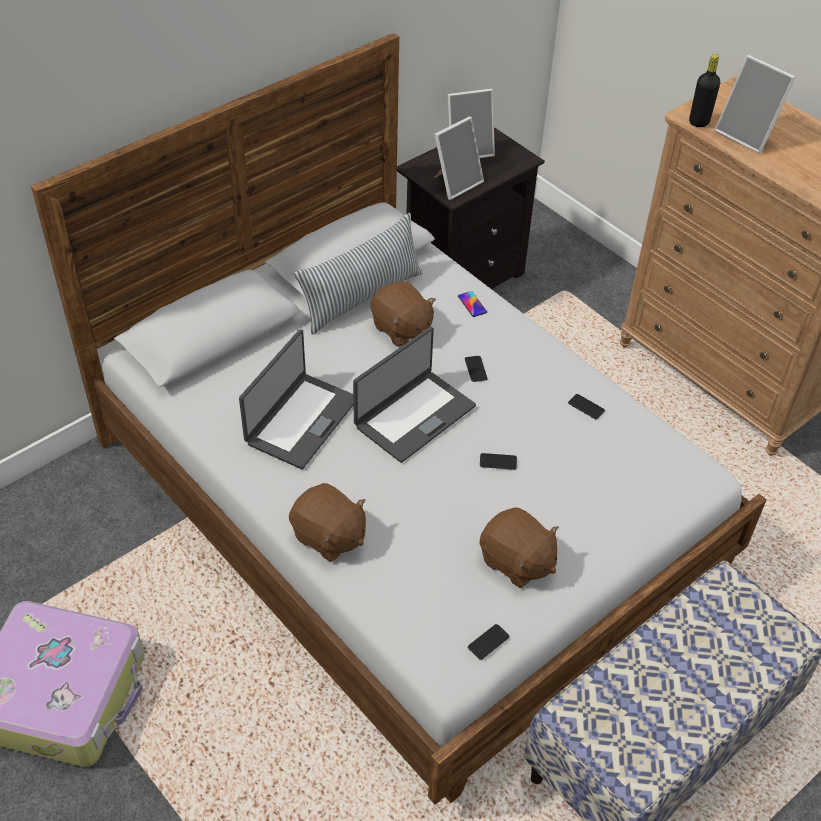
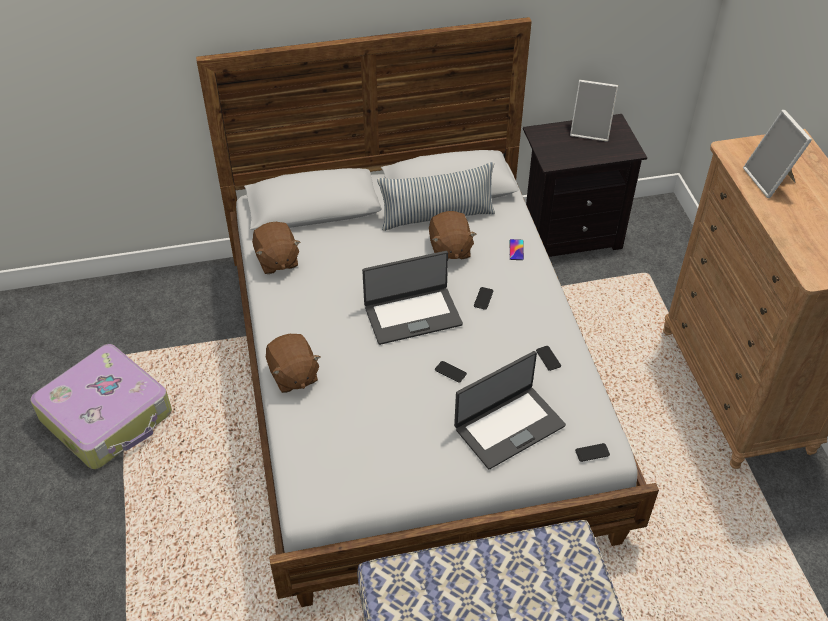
camera: 30 degrees right, 0 degrees up
laptop [239,329,354,469] -> laptop moved to [454,351,566,469]
picture frame [434,116,484,200] -> none
phone [468,624,509,660] -> phone moved to [575,443,610,462]
brown plush toy [480,508,559,588] -> brown plush toy moved to [252,222,300,274]
black bottle [689,54,720,127] -> none

